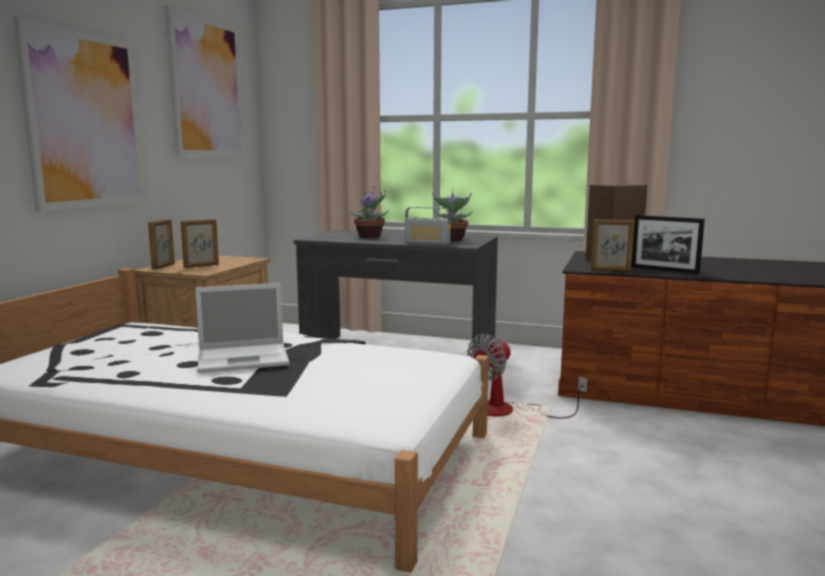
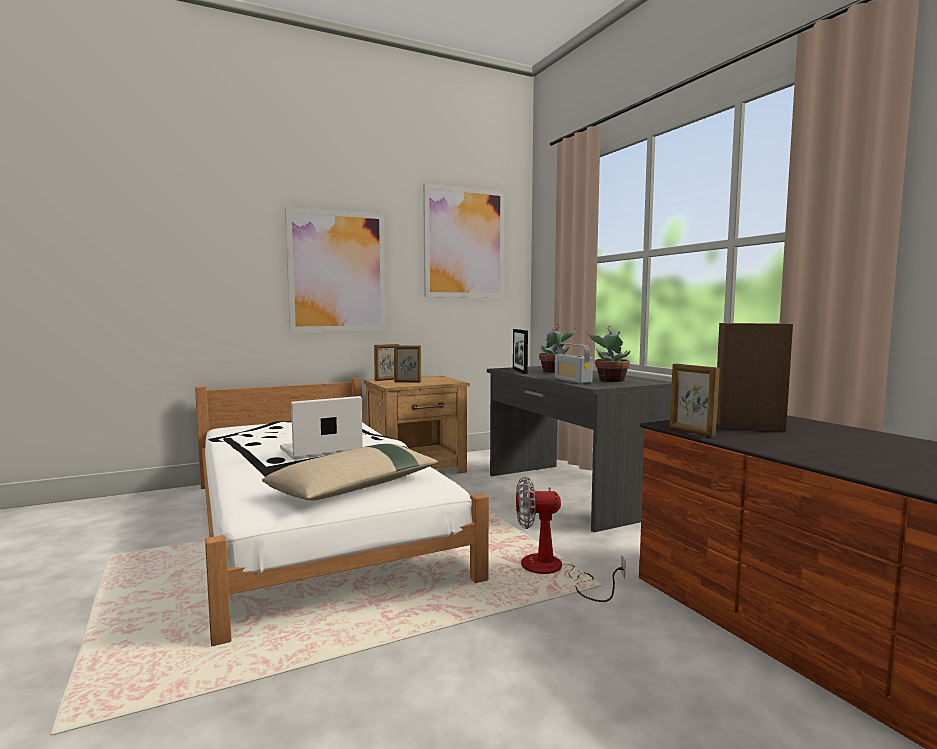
camera: 45 degrees right, 5 degrees down
laptop [195,283,289,373] -> laptop turned 120 degrees clockwise [280,396,363,460]
picture frame [631,215,705,274] -> picture frame moved to [513,329,528,374]
none -> beige pillow [262,443,439,501]

